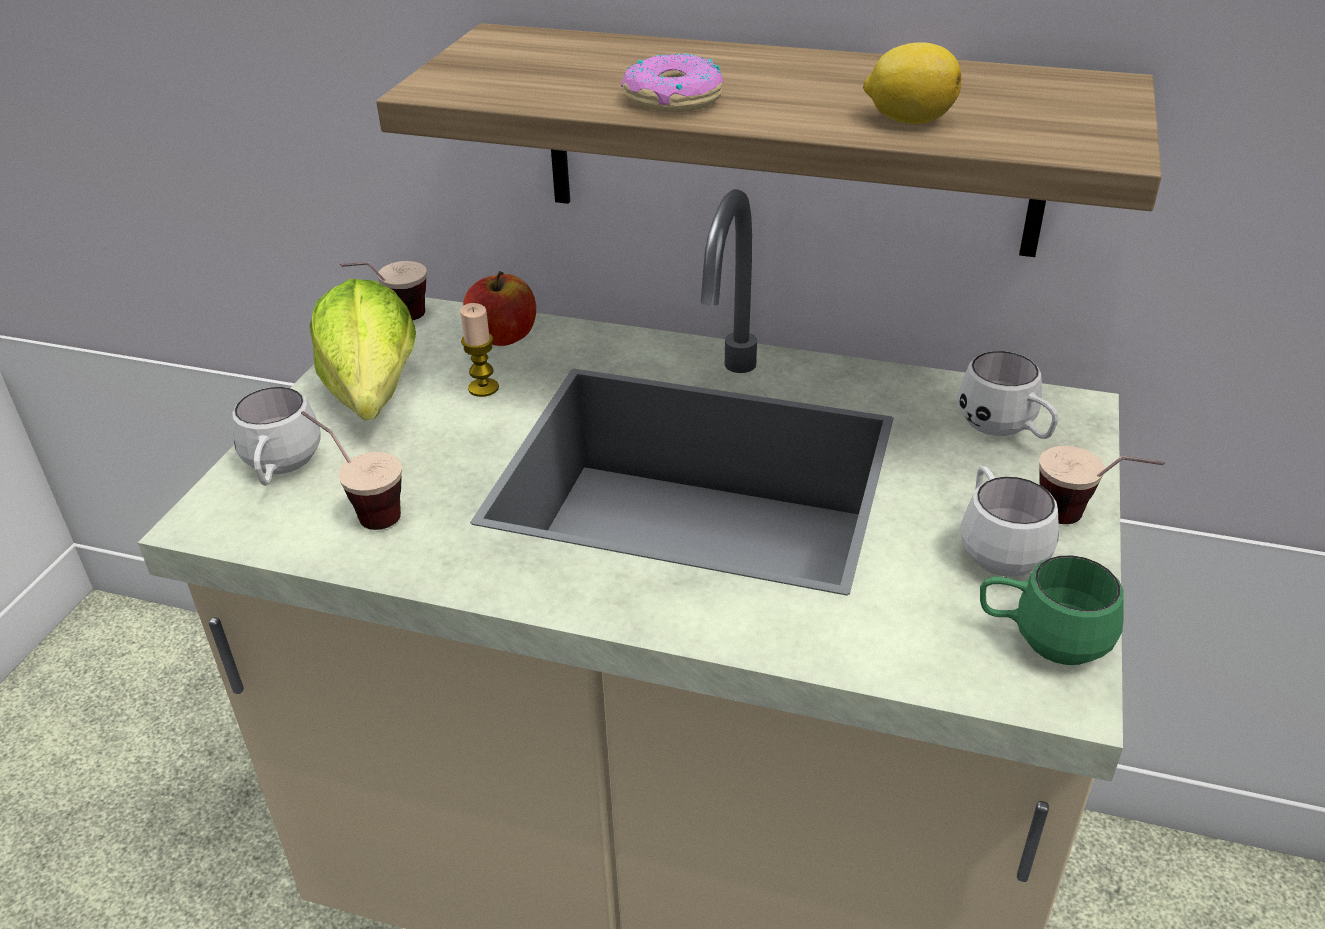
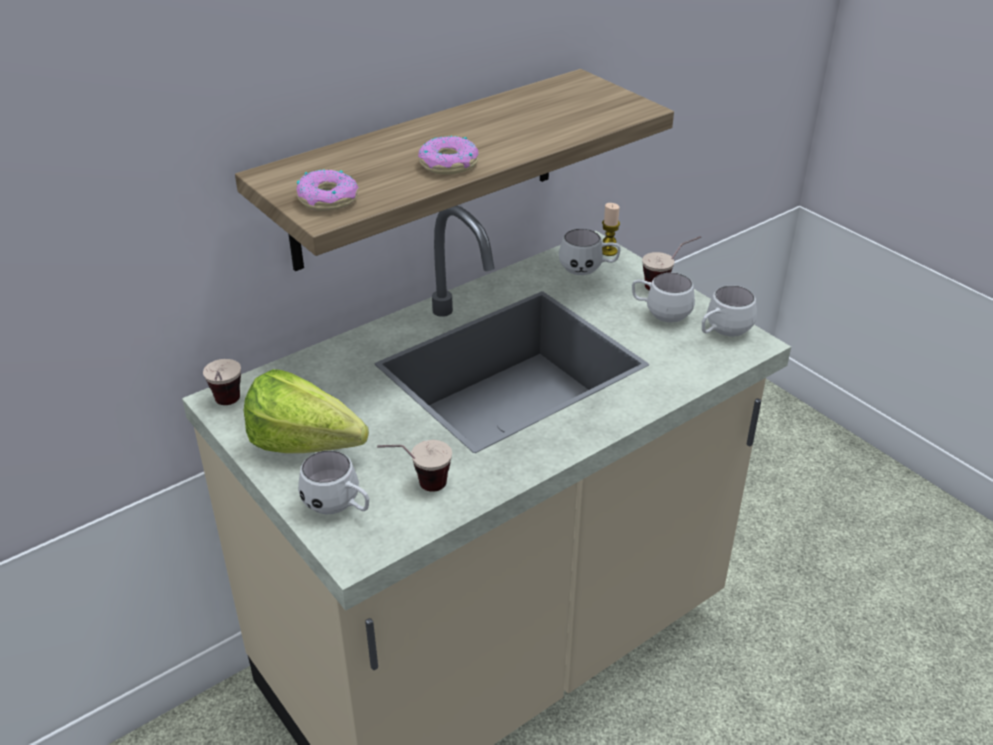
camera: 55 degrees left, 0 degrees up
candle [460,303,499,397] -> candle moved to [602,203,620,256]
apple [463,271,536,346] -> none
lemon [863,42,961,124] -> none
green mug [980,555,1124,665] -> white mug [702,286,757,336]
none -> donut [296,170,358,211]

